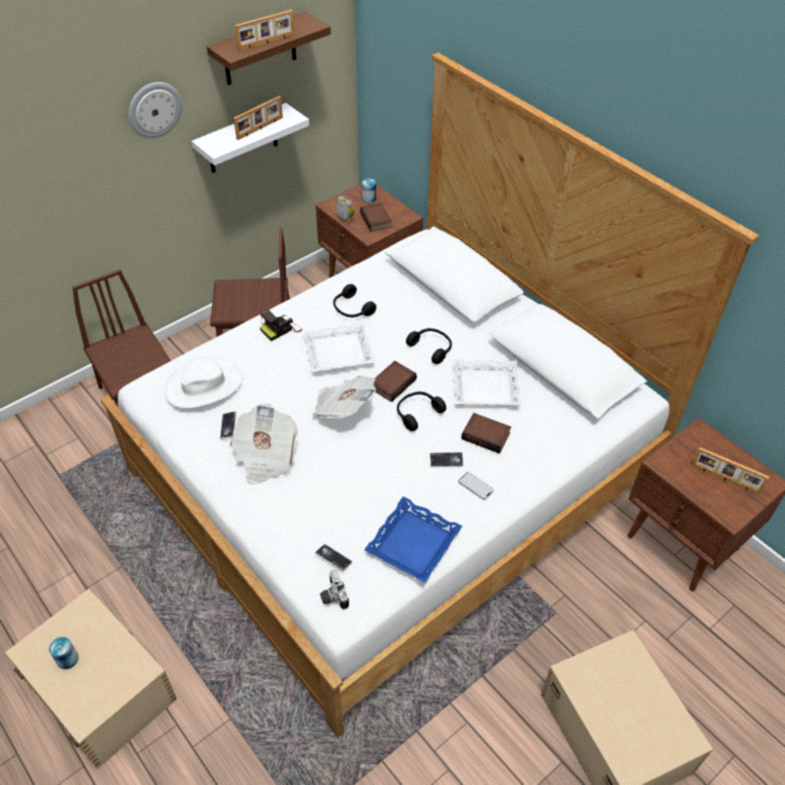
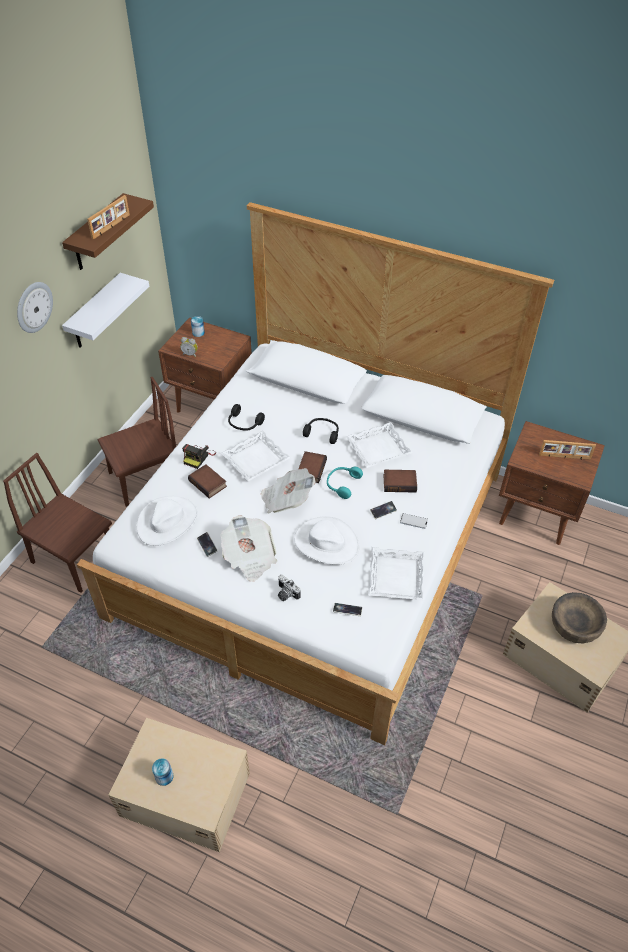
camera: 25 degrees left, 0 degrees up
picture frame [234,96,283,140] -> none
camera [320,570,349,609] -> camera moved to [278,575,301,601]
book [360,203,392,232] -> book moved to [188,464,227,498]
blue tray [364,496,462,583] -> white tray [368,547,425,600]
black headphones [397,392,446,431] -> turquoise headphones [327,467,363,499]
none -> white hat [294,516,360,565]
none -> brown bowl [552,592,607,643]

